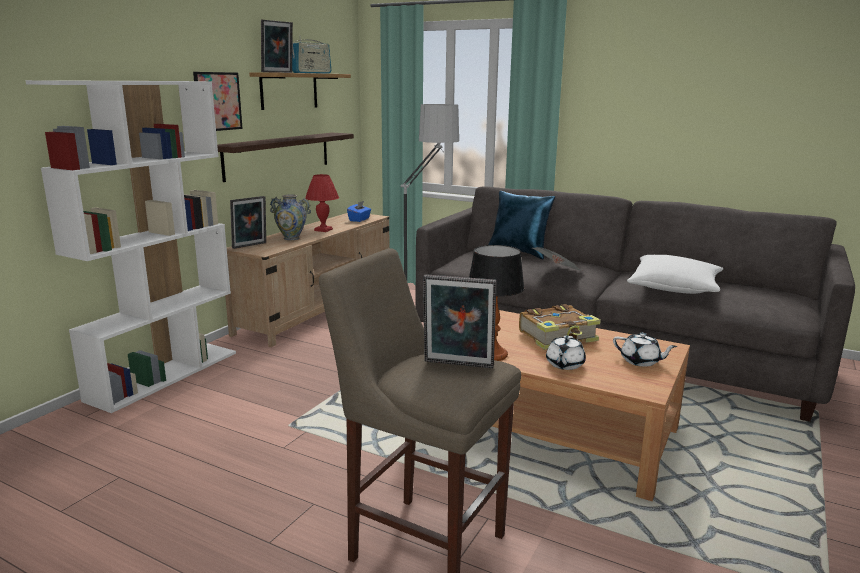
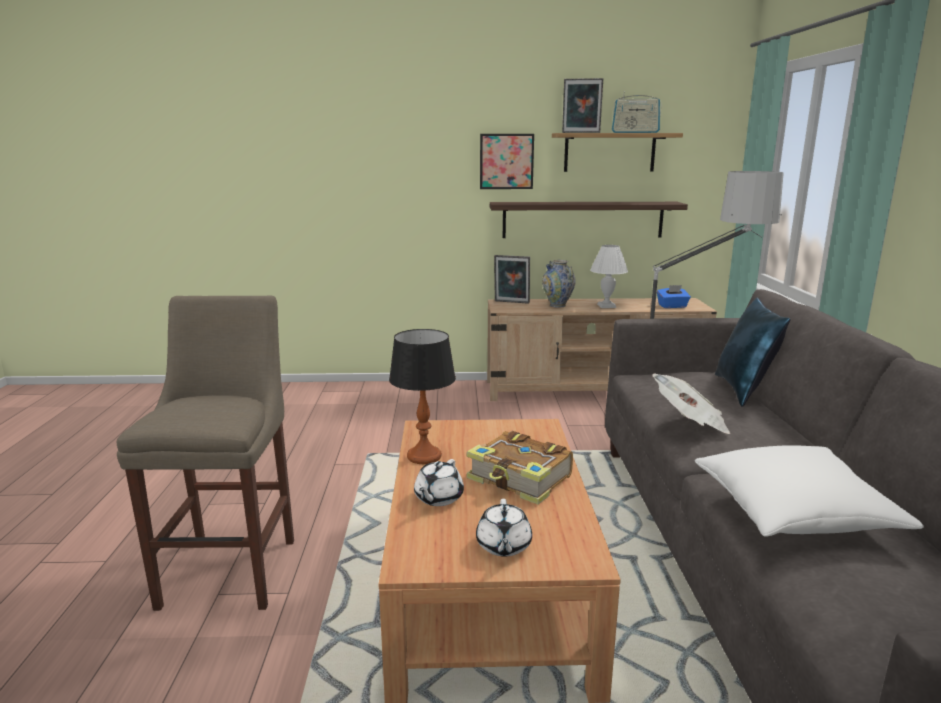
camera: 60 degrees right, 0 degrees up
white bookcase [26,80,236,413] -> none
red table lamp [305,174,339,232] -> white table lamp [590,245,628,308]
picture frame [423,274,497,368] -> none
white teapot [546,335,586,370] -> white teapot turned 60 degrees counterclockwise [414,459,464,506]

